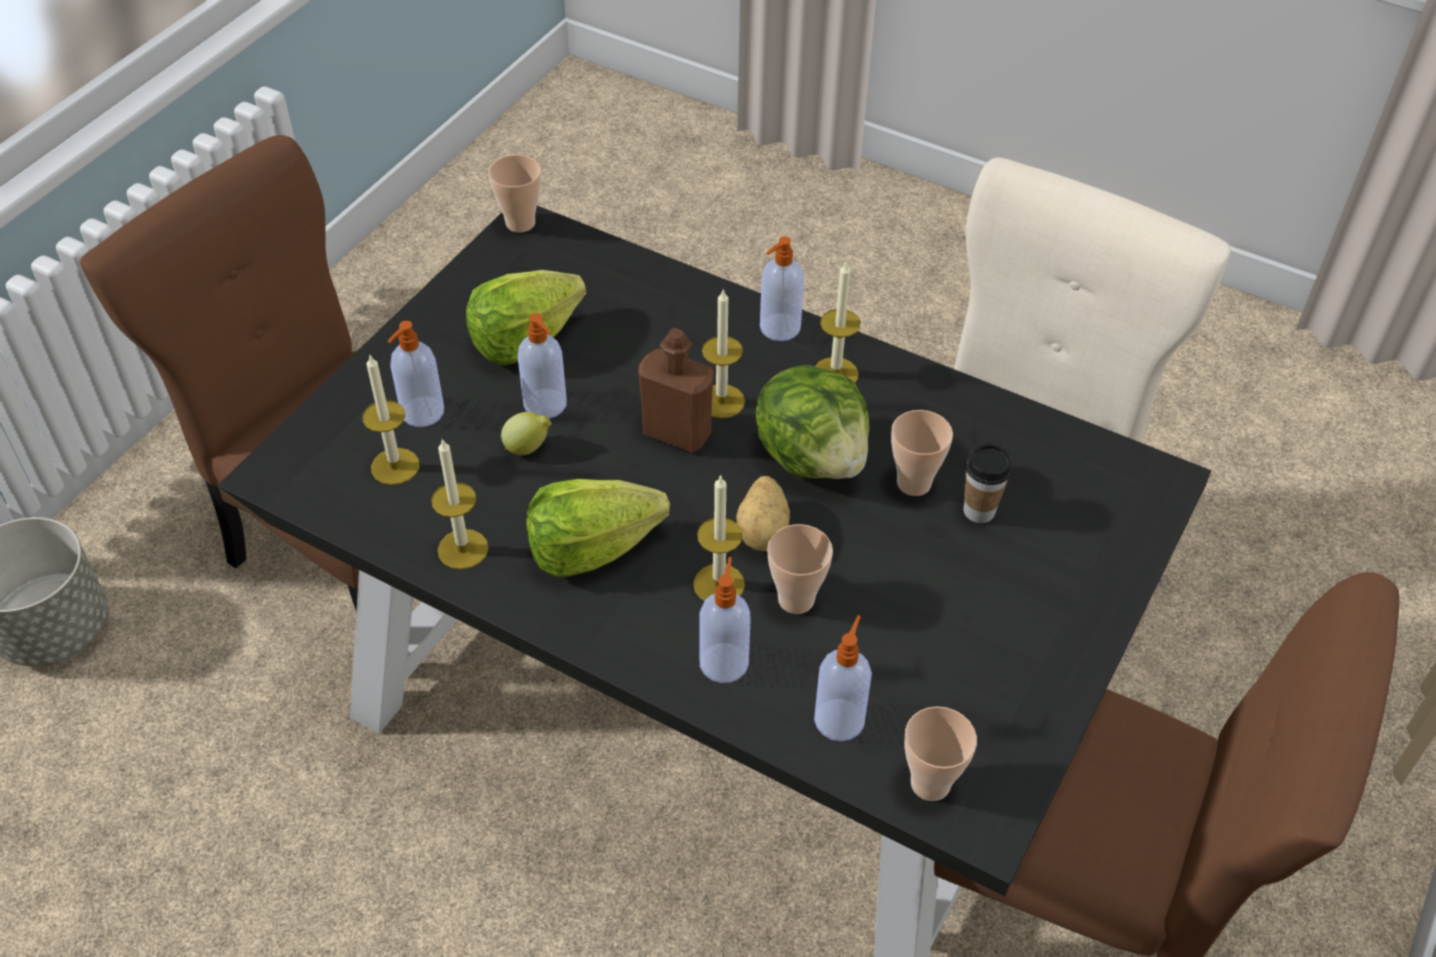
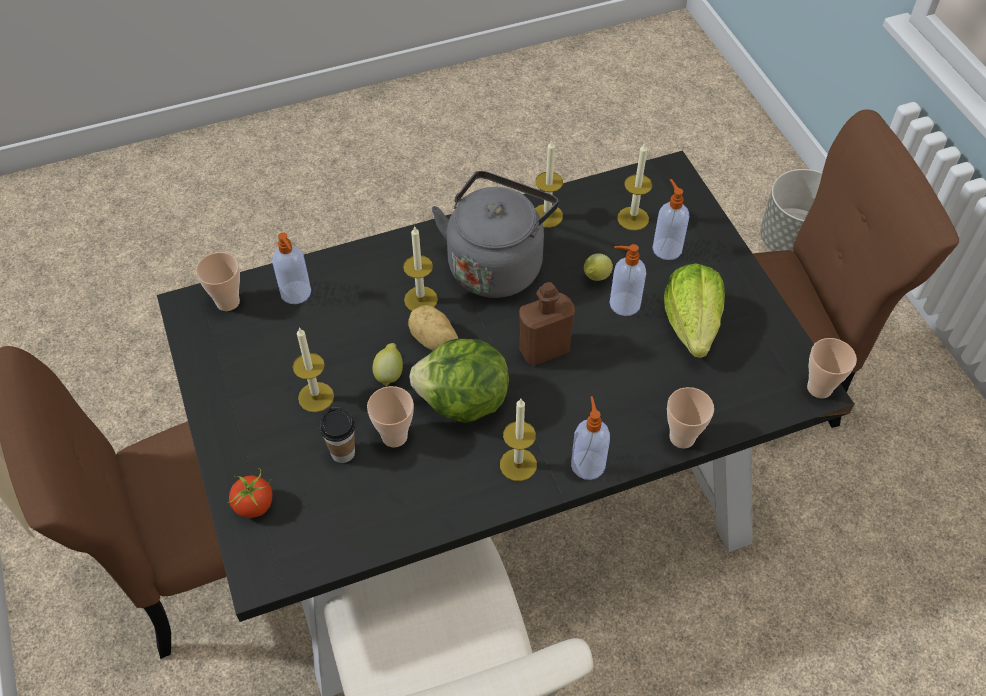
camera: 130 degrees right, 5 degrees up
lettuce [526,479,670,577] -> grey kettle [431,171,558,298]
soap dispenser [699,557,751,683] -> none
candle [702,289,745,419] -> candle moved to [293,327,334,412]
cup [767,524,833,614] -> cup moved to [667,387,714,449]
none -> tomato [228,468,272,518]
none -> lemon [373,343,403,386]

